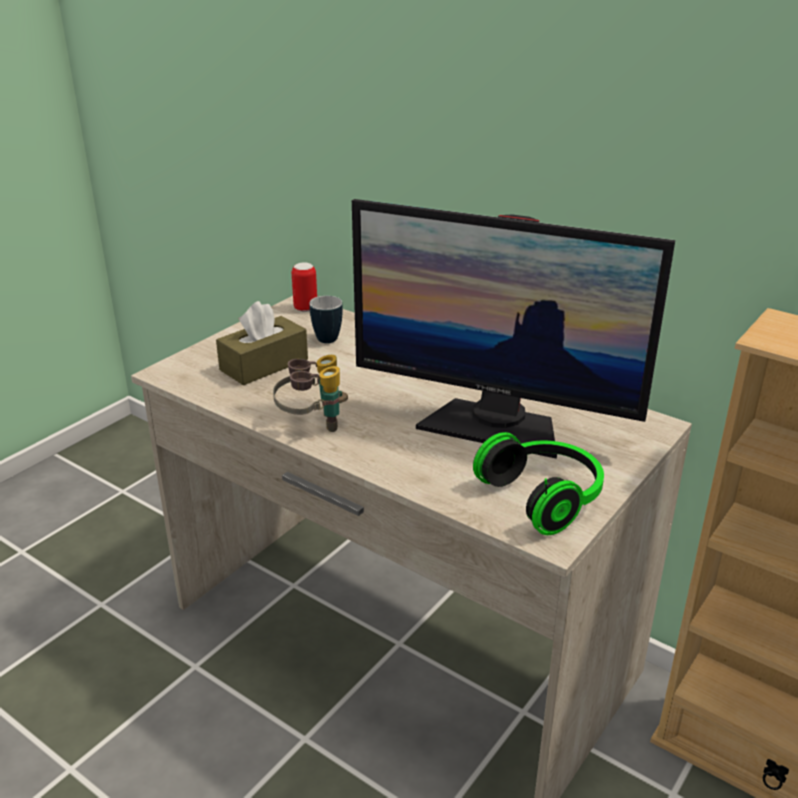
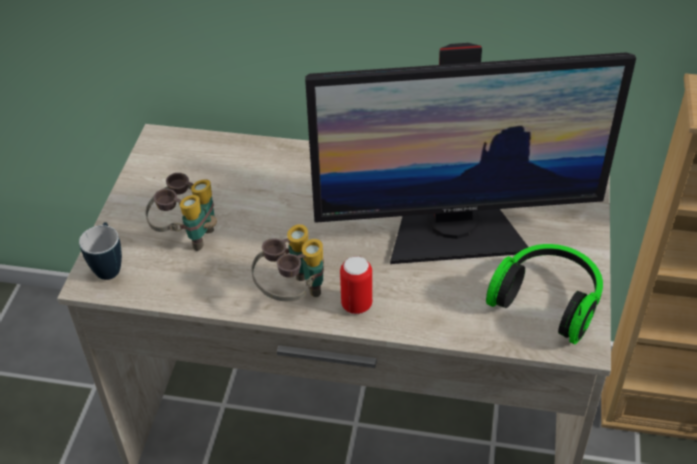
camera: 25 degrees left, 15 degrees up
brown tissue box [216,301,308,385] -> binoculars [145,173,217,251]
can [292,262,317,312] -> can moved to [340,256,372,314]
mug [309,296,343,343] -> mug moved to [79,222,122,280]

